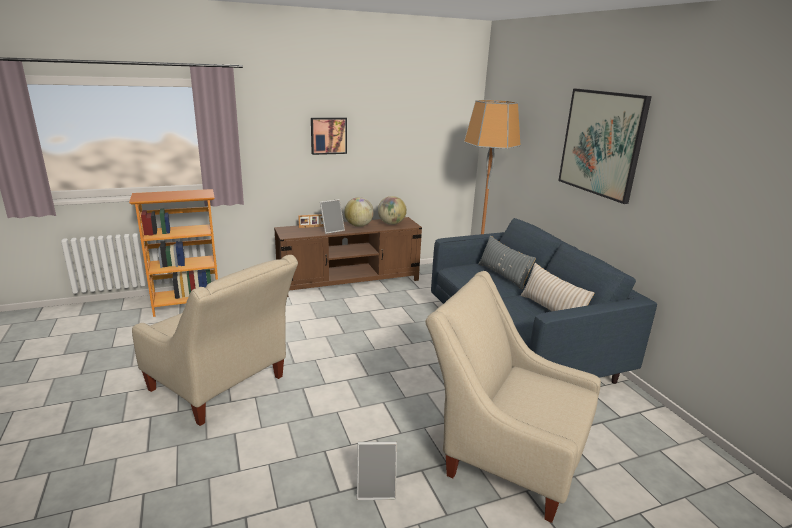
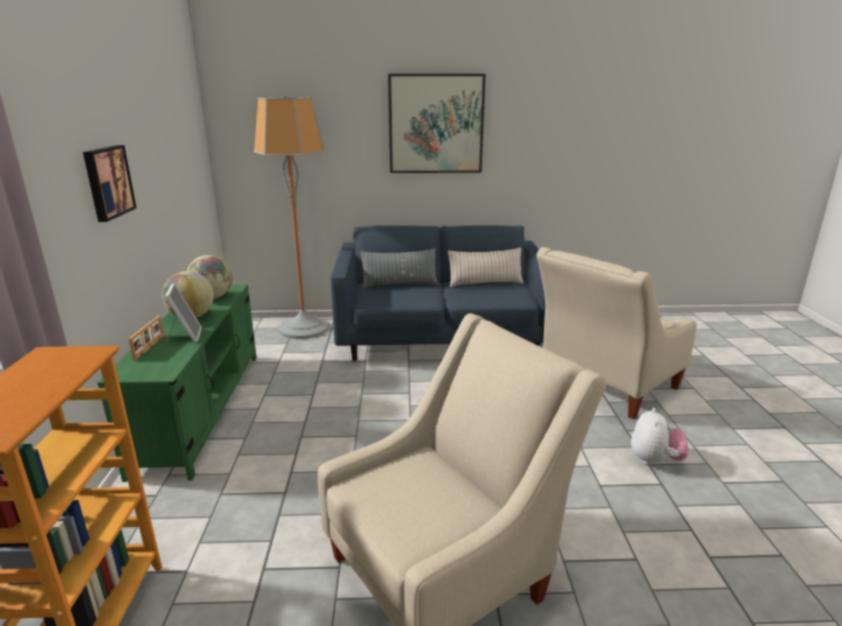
camera: 70 degrees left, 0 degrees up
brown tv stand [274,217,422,297] -> green tv stand [97,285,257,482]
picture frame [357,442,397,500] -> plush toy [631,408,689,465]

